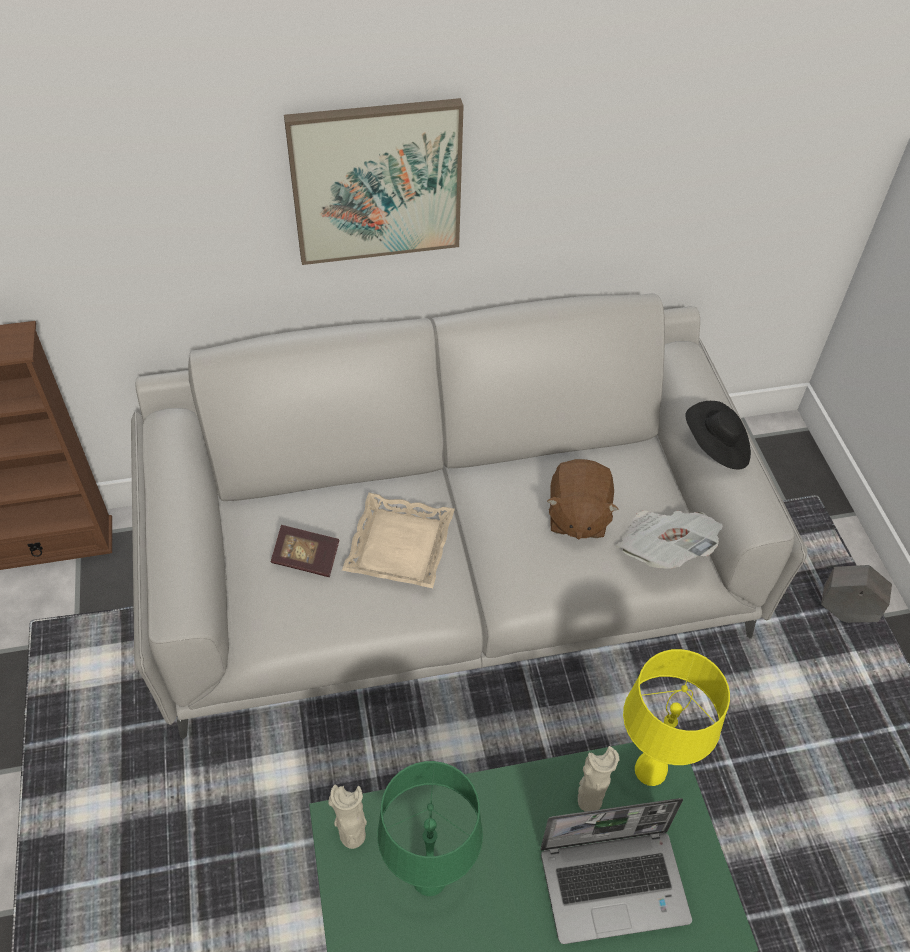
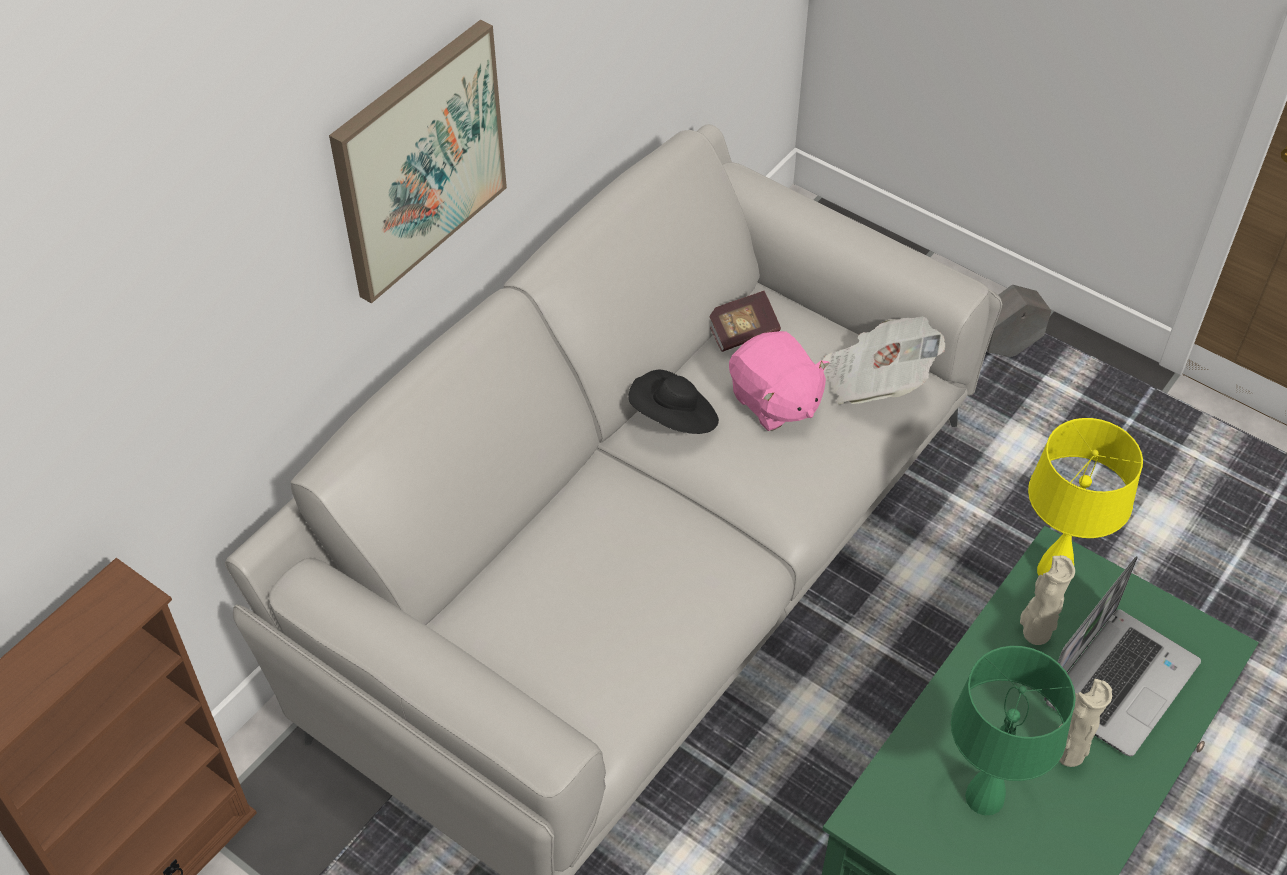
camera: 40 degrees left, 0 degrees up
book [271,525,339,577] -> book moved to [710,291,781,352]
beige vase [328,784,367,849] -> beige vase moved to [1058,679,1112,767]
beige tray [342,493,455,588] -> none
brown plush toy [547,459,619,540] -> pink plush toy [729,331,830,431]
black hat [685,401,751,469] -> black hat moved to [628,369,719,434]

